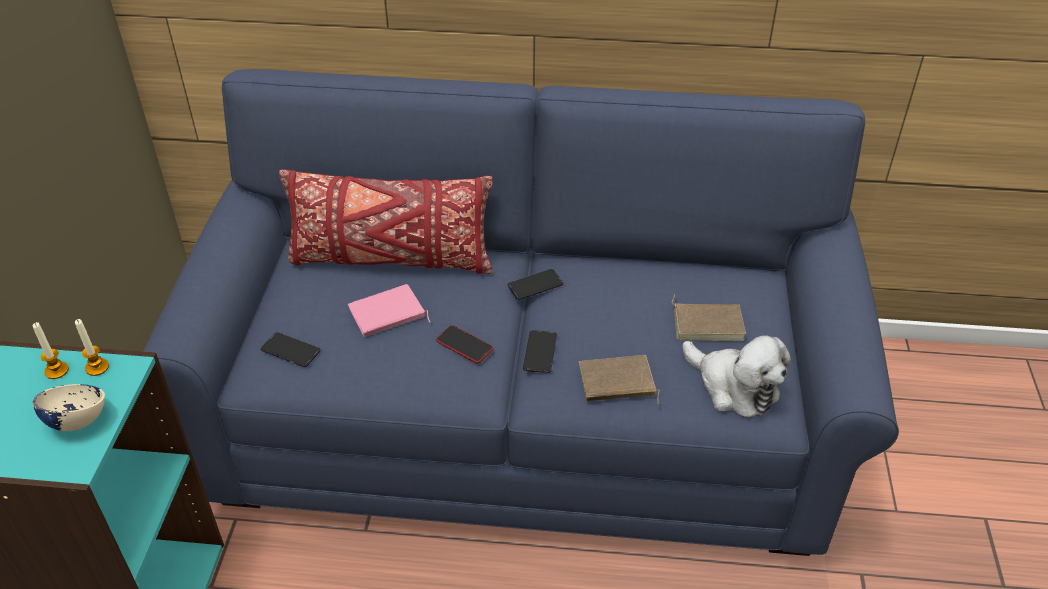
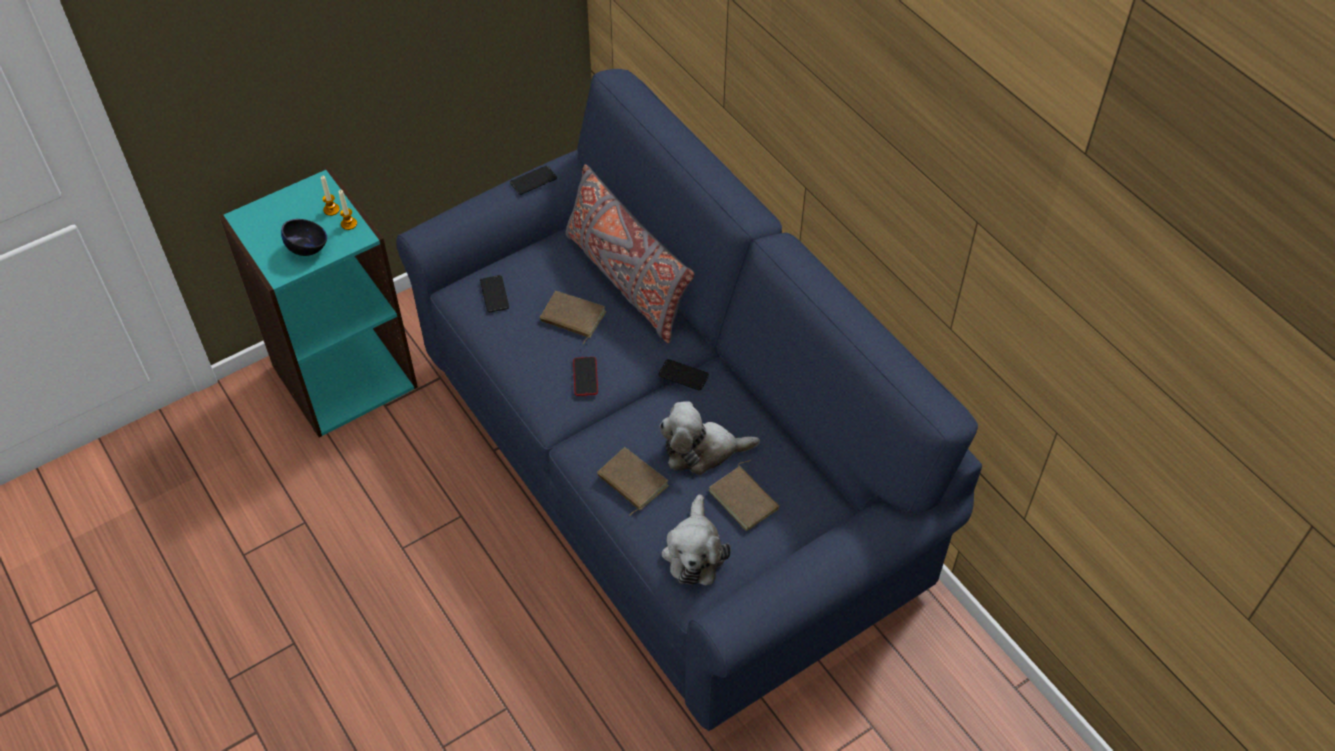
camera: 50 degrees right, 10 degrees up
beige bowl [33,384,105,431] -> black bowl [281,219,327,256]
red pillow [279,169,493,274] -> grey pillow [565,164,695,343]
pink book [348,284,430,337] -> brown book [540,291,606,344]
phone [523,330,557,373] -> phone moved to [510,166,557,195]
none -> plush toy [659,401,760,475]

